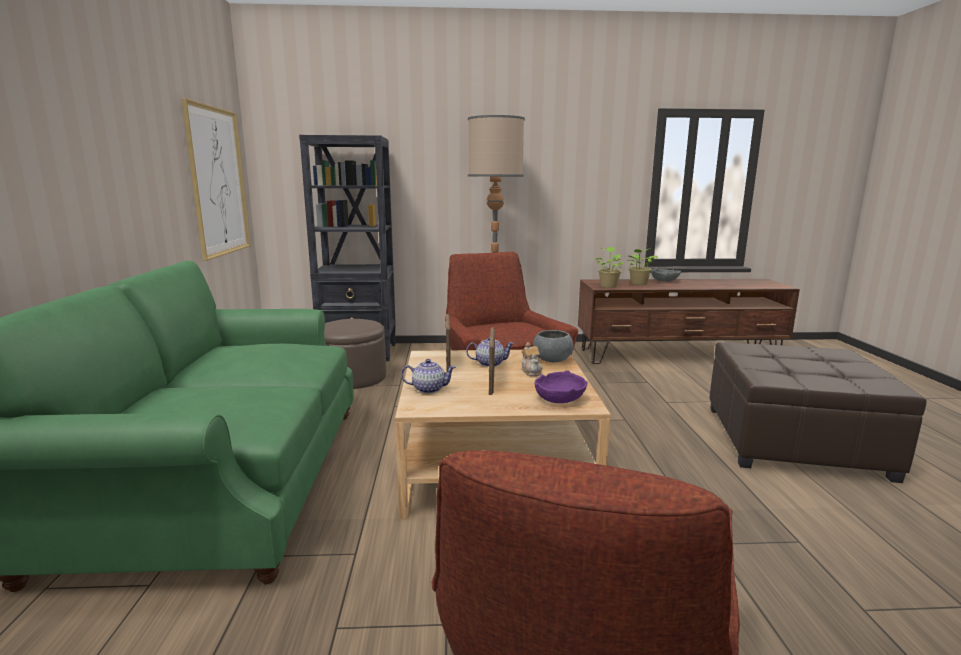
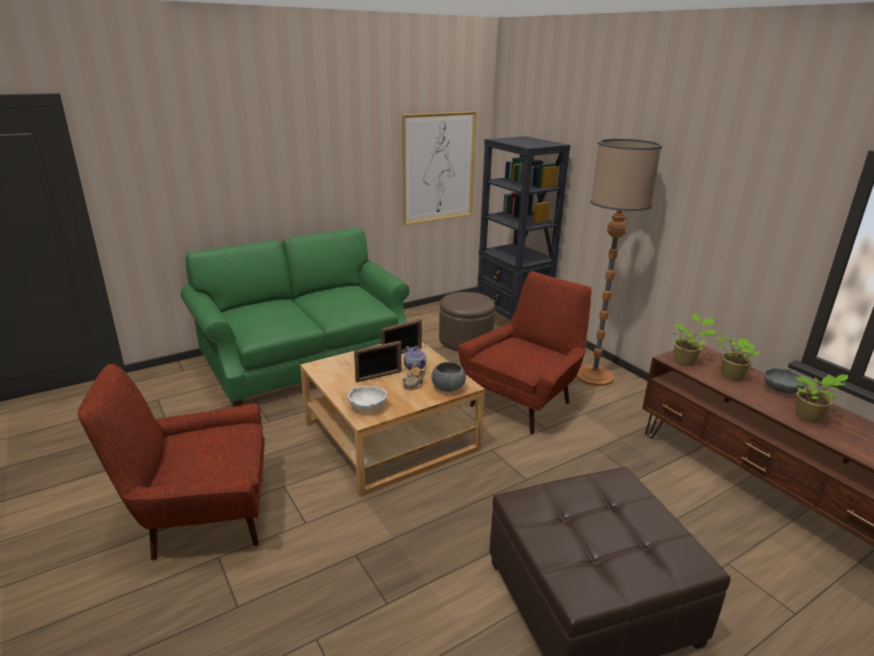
camera: 60 degrees right, 10 degrees up
teapot [401,359,456,394] -> none
purple bowl [535,370,588,403] -> white bowl [348,386,387,411]
none -> potted plant [794,374,848,422]

